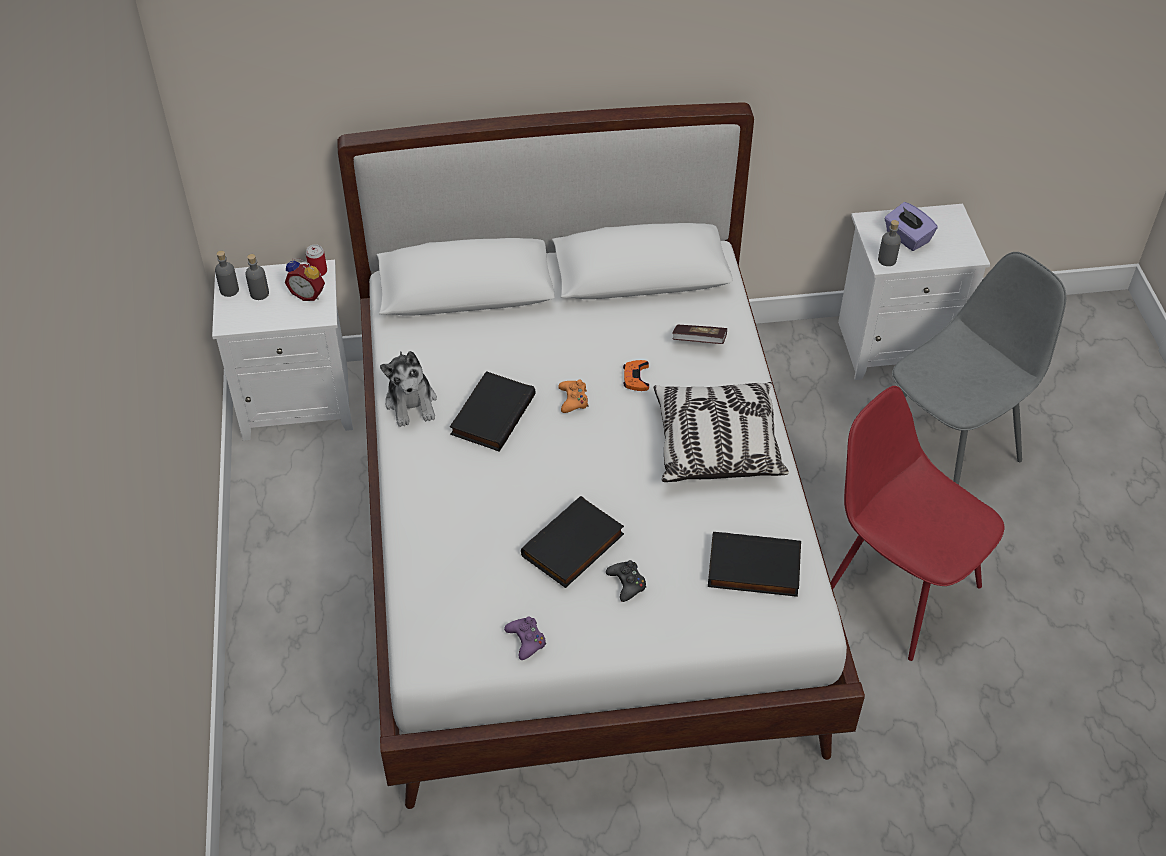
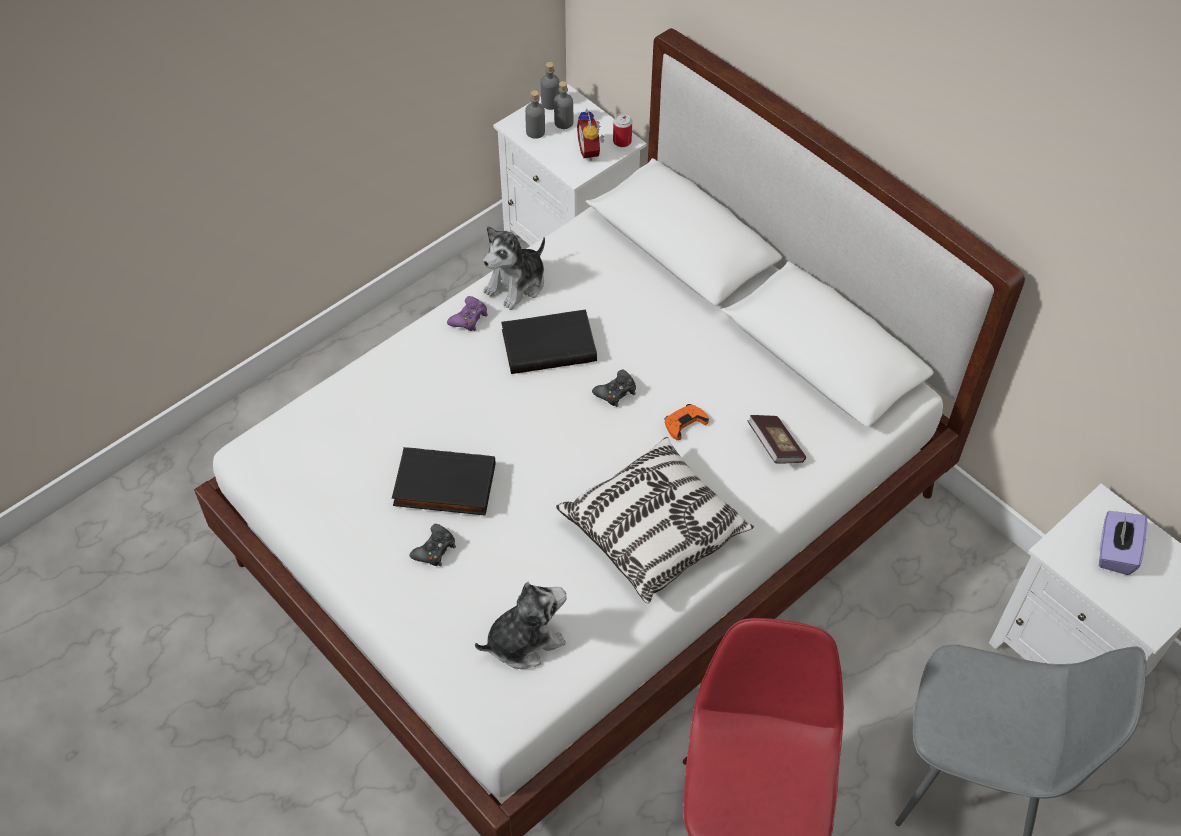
camera: 55 degrees right, 5 degrees up
purple game controller [504,617,546,660] -> purple game controller moved to [447,296,488,331]
orange game controller [558,379,589,413] -> black game controller [592,370,636,407]
black book [708,532,801,597] -> plush toy [475,581,567,669]
grey bottle [878,220,901,266] -> grey bottle moved to [525,90,545,139]

